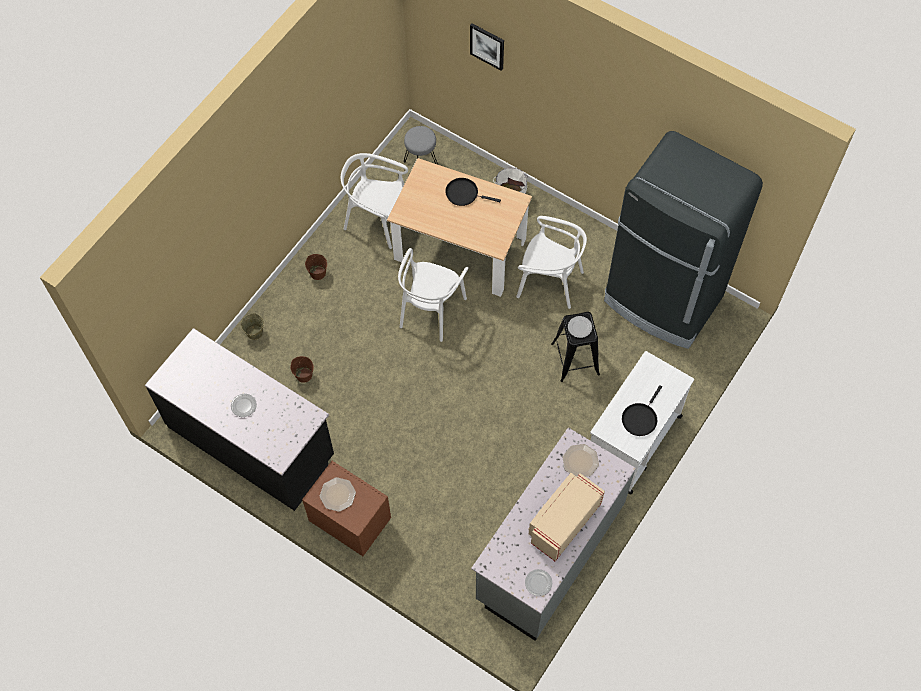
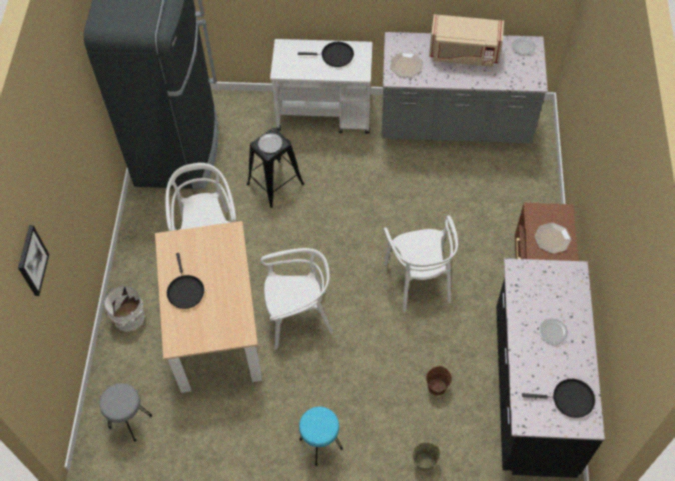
camera: 120 degrees left, 5 degrees down
brown bucket [305,254,327,280] -> turquoise stool [299,407,343,466]
white chair [341,153,408,249] -> white chair moved to [384,215,458,312]
none -> black frying pan [522,379,595,418]

